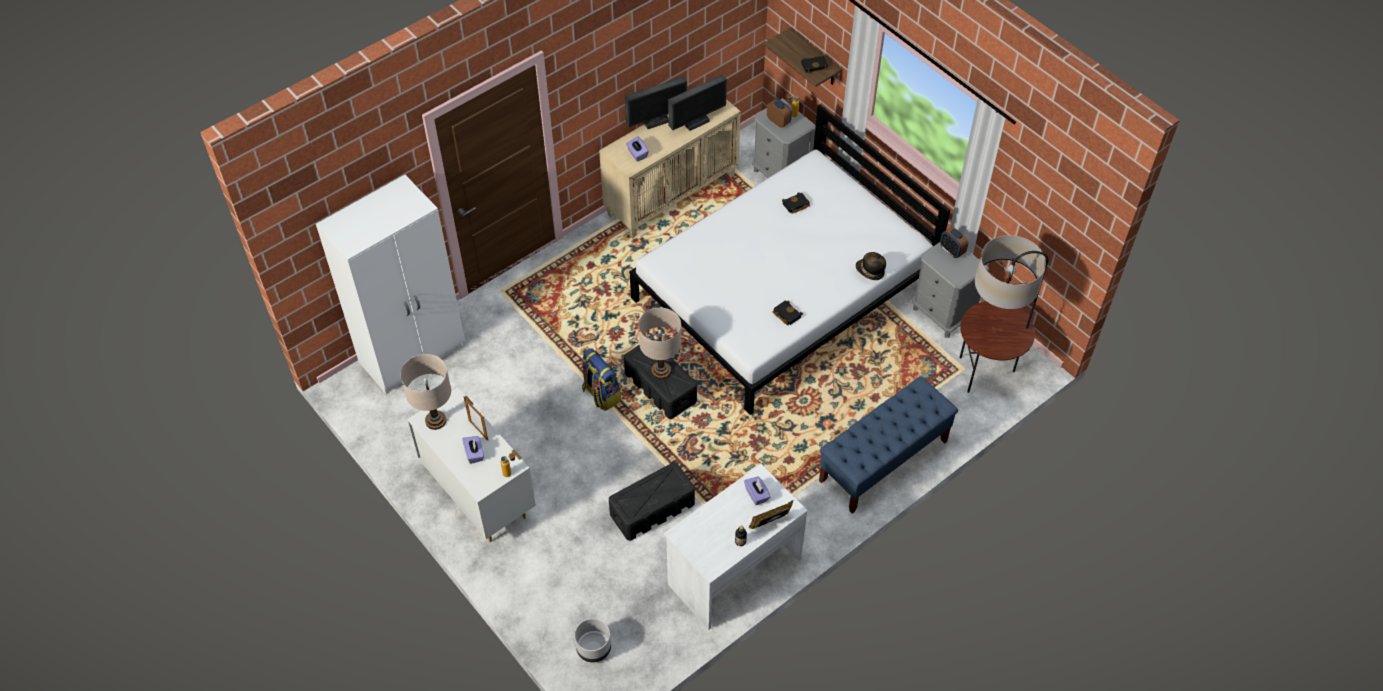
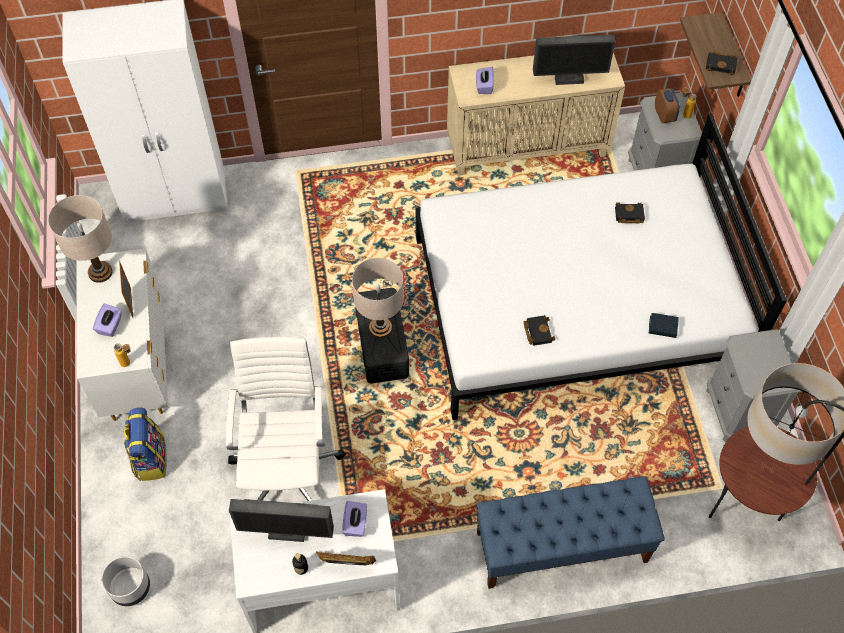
camera: 30 degrees right, 5 degrees up
backpack [581,348,621,411] -> backpack moved to [124,407,167,481]
black storage box [609,462,695,541] -> white office chair [226,337,346,501]
monitor [625,76,687,129] -> monitor moved to [229,499,334,542]
hat [856,252,886,280] -> book [649,313,679,338]
alarm clock [940,227,968,258] -> none

